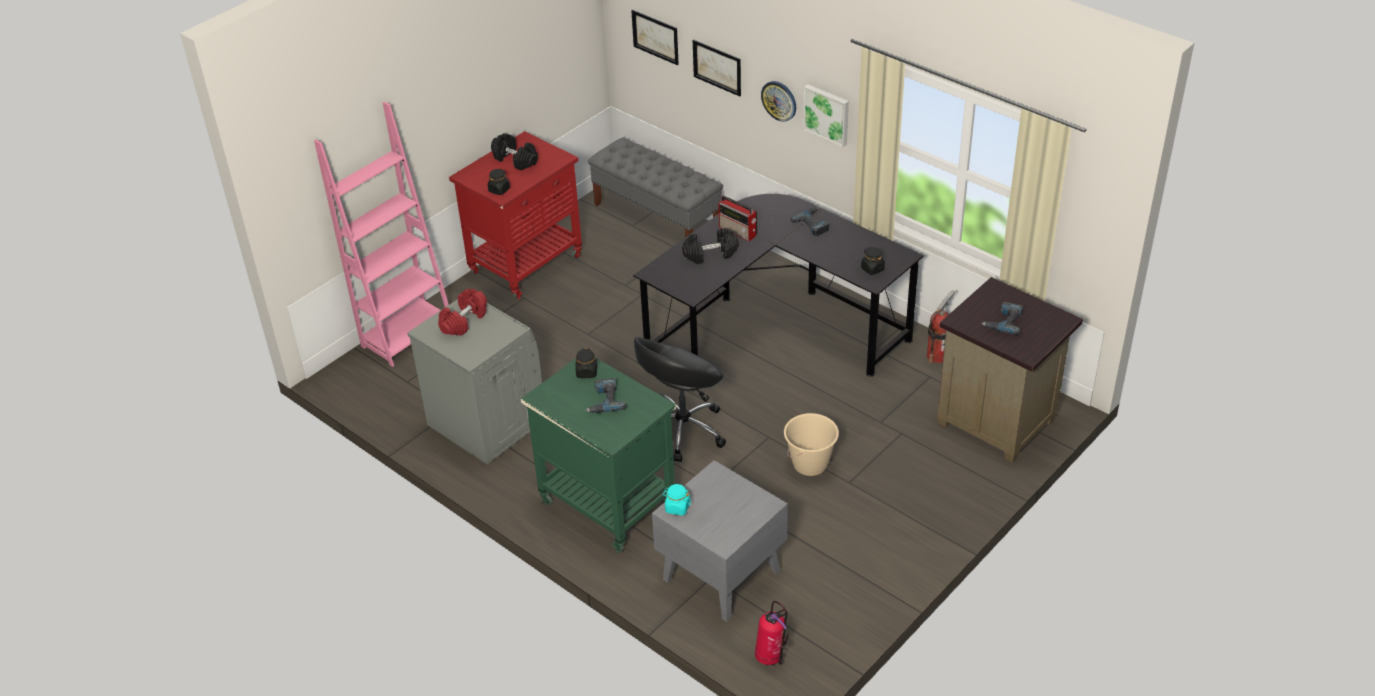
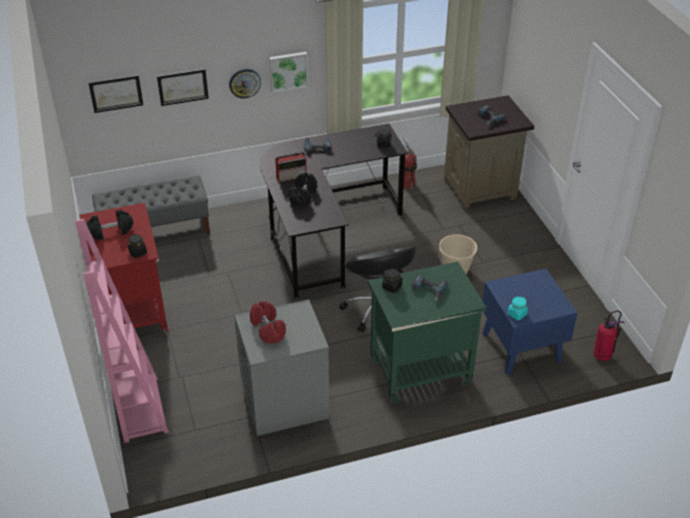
camera: 60 degrees left, 0 degrees up
grey nightstand [652,460,788,622] -> blue nightstand [482,269,578,375]

